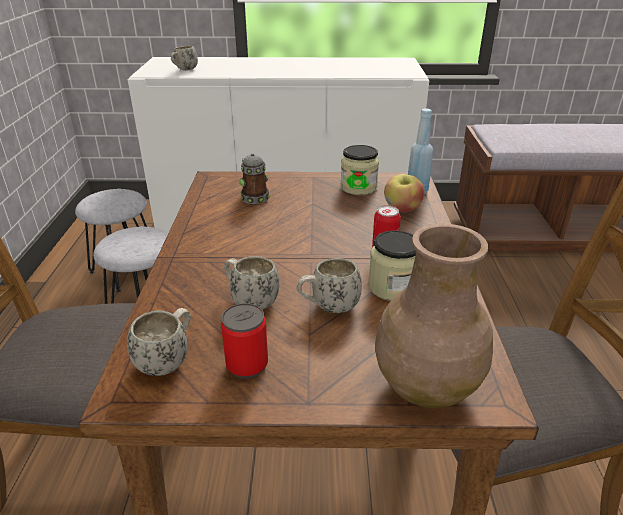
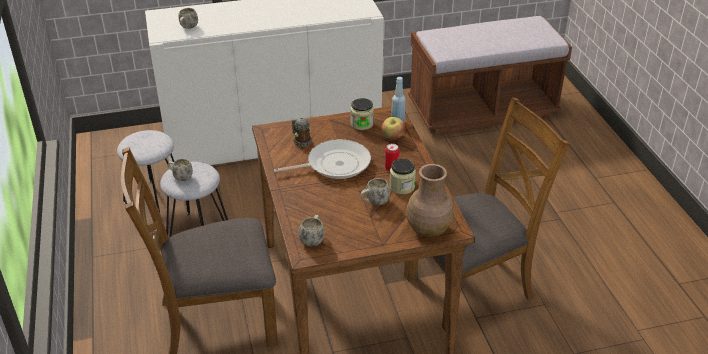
camera: 15 degrees left, 5 degrees up
can [221,303,268,379] -> none
white mug [224,256,279,310] -> white mug moved to [168,159,193,181]
none -> frying pan [274,139,371,179]

